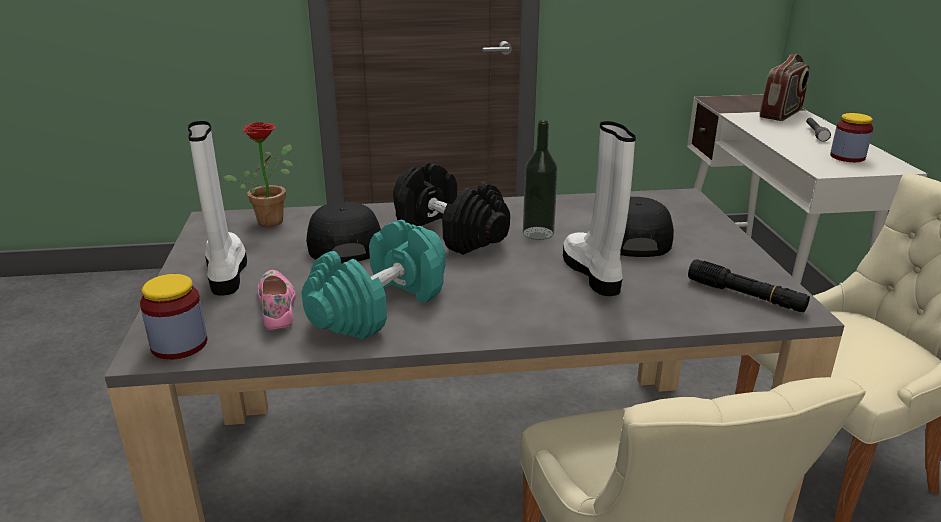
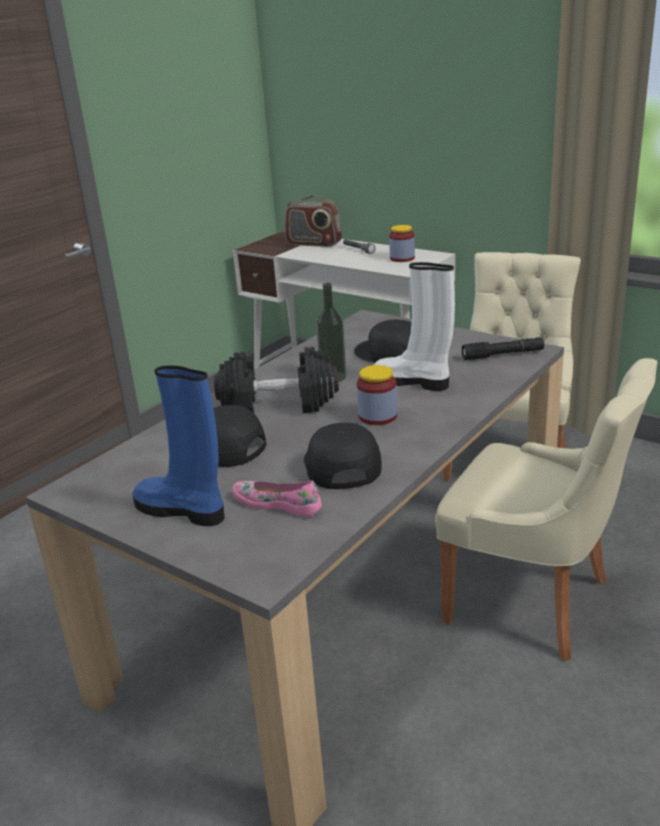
camera: 45 degrees left, 0 degrees up
jar [140,274,207,360] -> jar moved to [357,365,397,425]
white boot [188,121,247,296] -> blue boot [132,366,225,526]
potted plant [223,122,293,227] -> none
turquoise dumbbell [301,220,446,340] -> black cap [304,423,382,489]
radio [760,54,810,121] -> radio turned 120 degrees clockwise [285,195,342,247]

